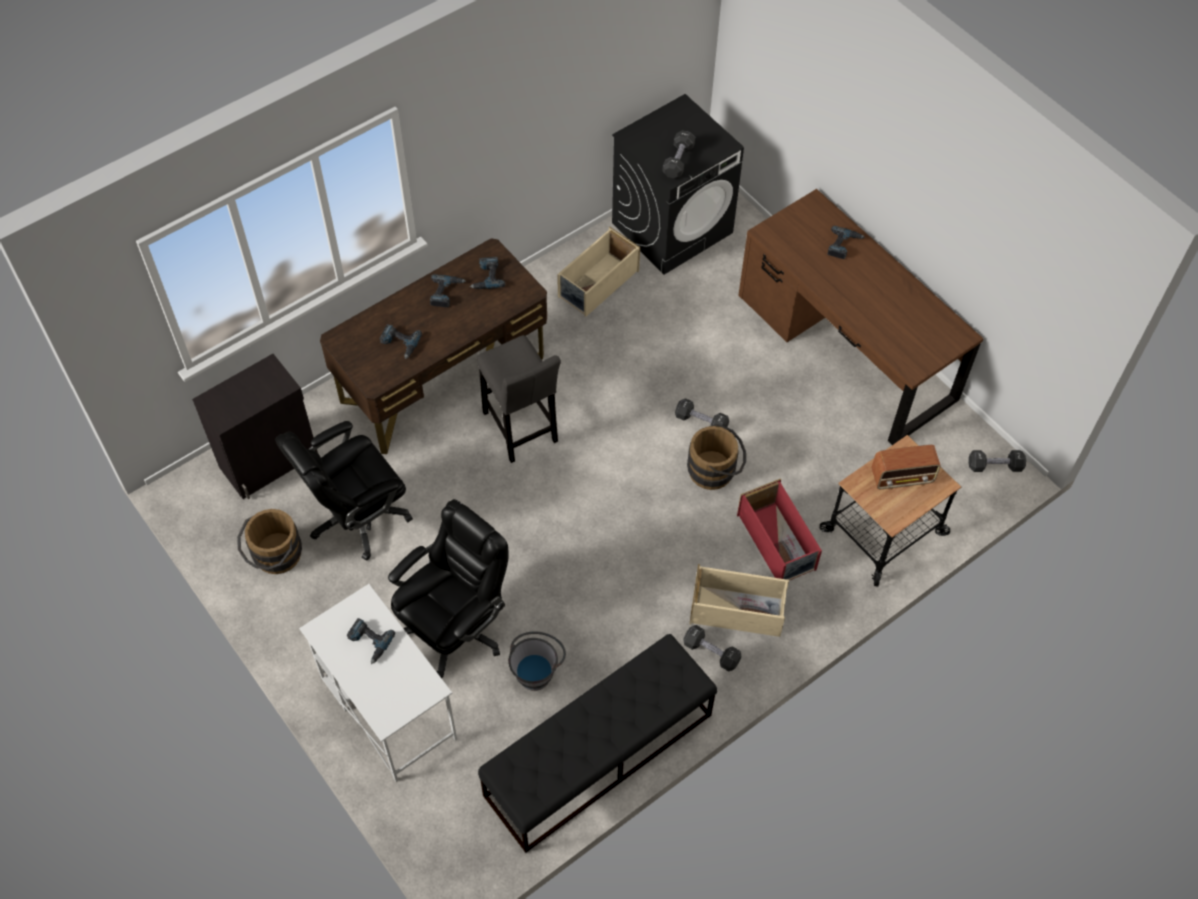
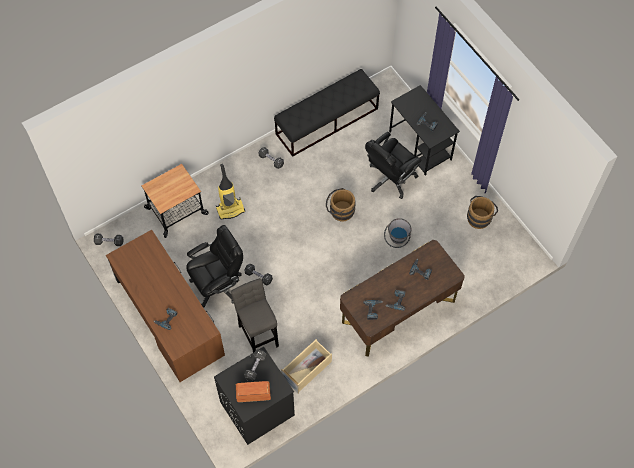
camera: 175 degrees left, 5 degrees up
black cabinet [192,354,318,499] -> none
black office chair [275,421,413,560] -> black office chair moved to [186,225,243,307]
white desk [299,584,457,782] -> black desk [389,85,460,176]
grey stool [477,335,561,463] -> grey stool moved to [231,278,279,353]
grey bucket [509,632,566,691] -> grey bucket moved to [384,218,411,248]
brown bucket [687,424,746,490] -> brown bucket moved to [326,188,356,221]
beige storage box [689,564,789,637] -> none
red storage box [737,478,822,580] -> vacuum cleaner [216,164,245,220]
radio [872,445,941,489] -> radio moved to [236,381,271,402]

